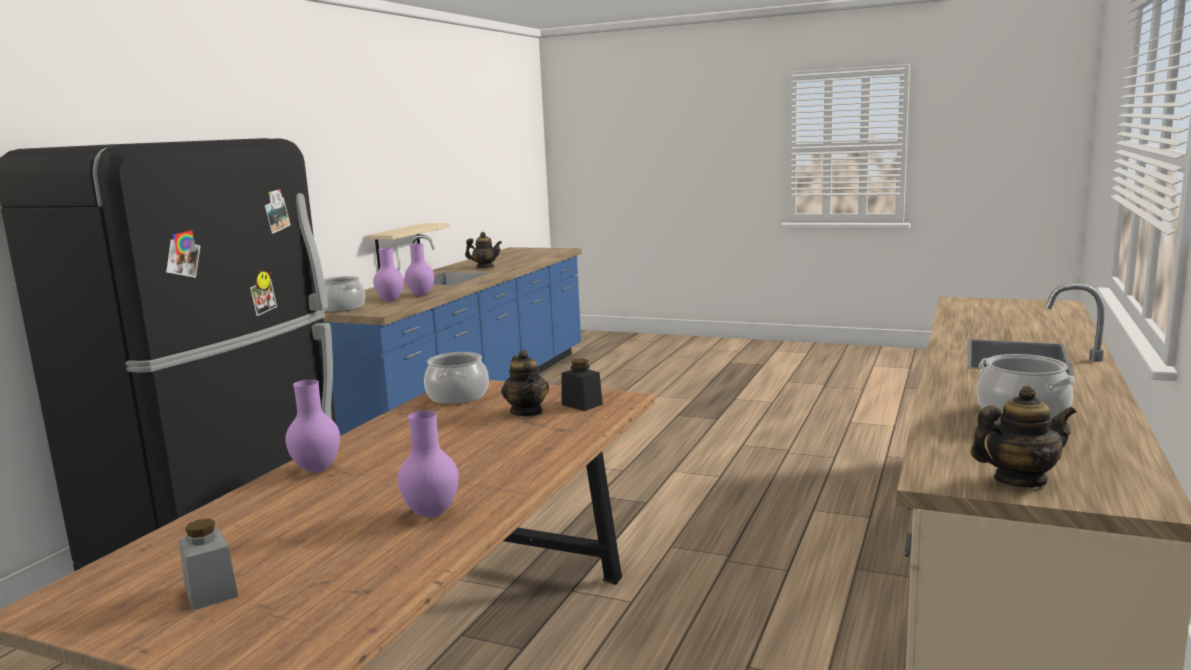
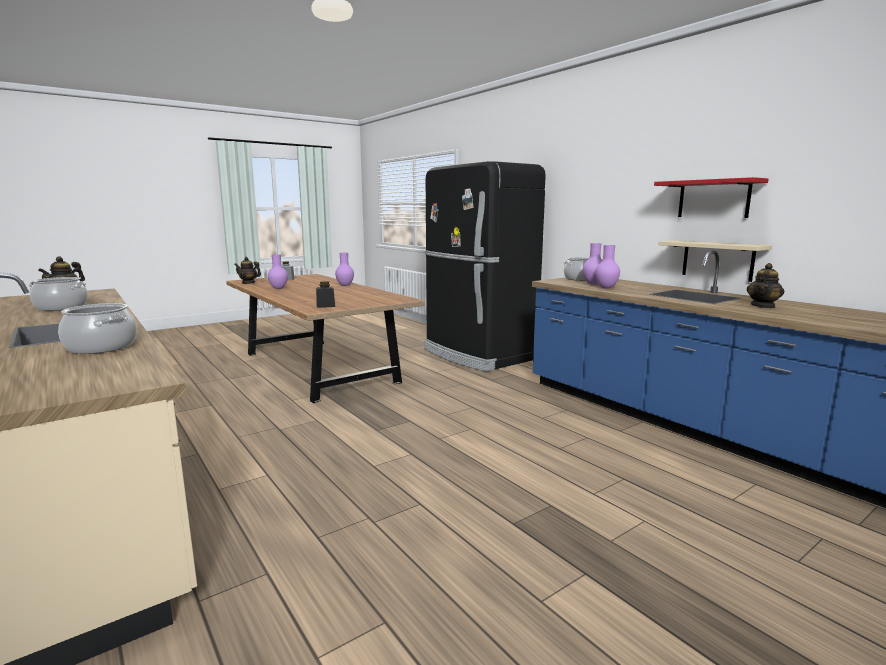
camera: 120 degrees right, 0 degrees up
cooking pot [424,352,489,404] -> cooking pot moved to [58,303,137,354]
teapot [501,350,549,416] -> teapot moved to [234,257,261,284]
none -> red shelf [654,177,768,218]

